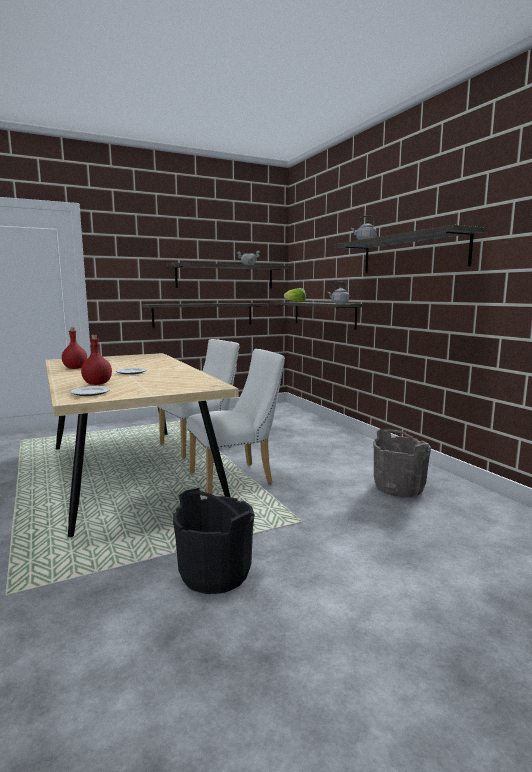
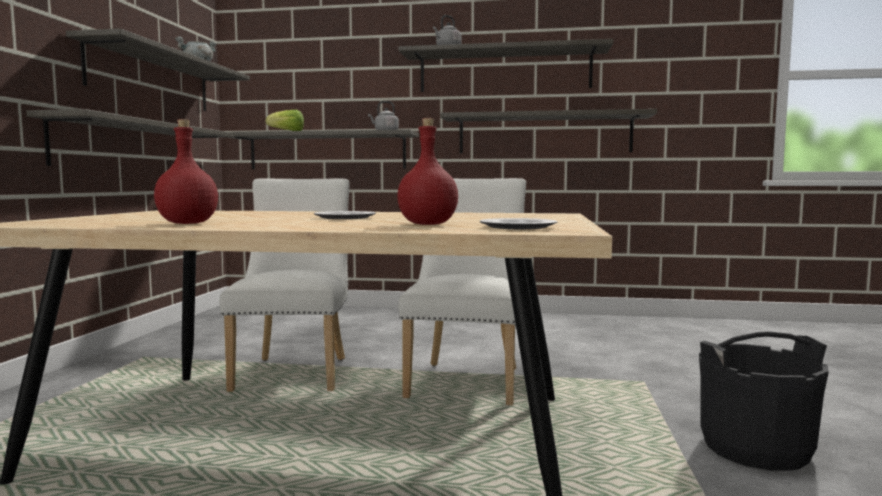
camera: 55 degrees left, 5 degrees down
grey bucket [373,429,431,497] -> none
none -> shelf [440,109,657,153]

